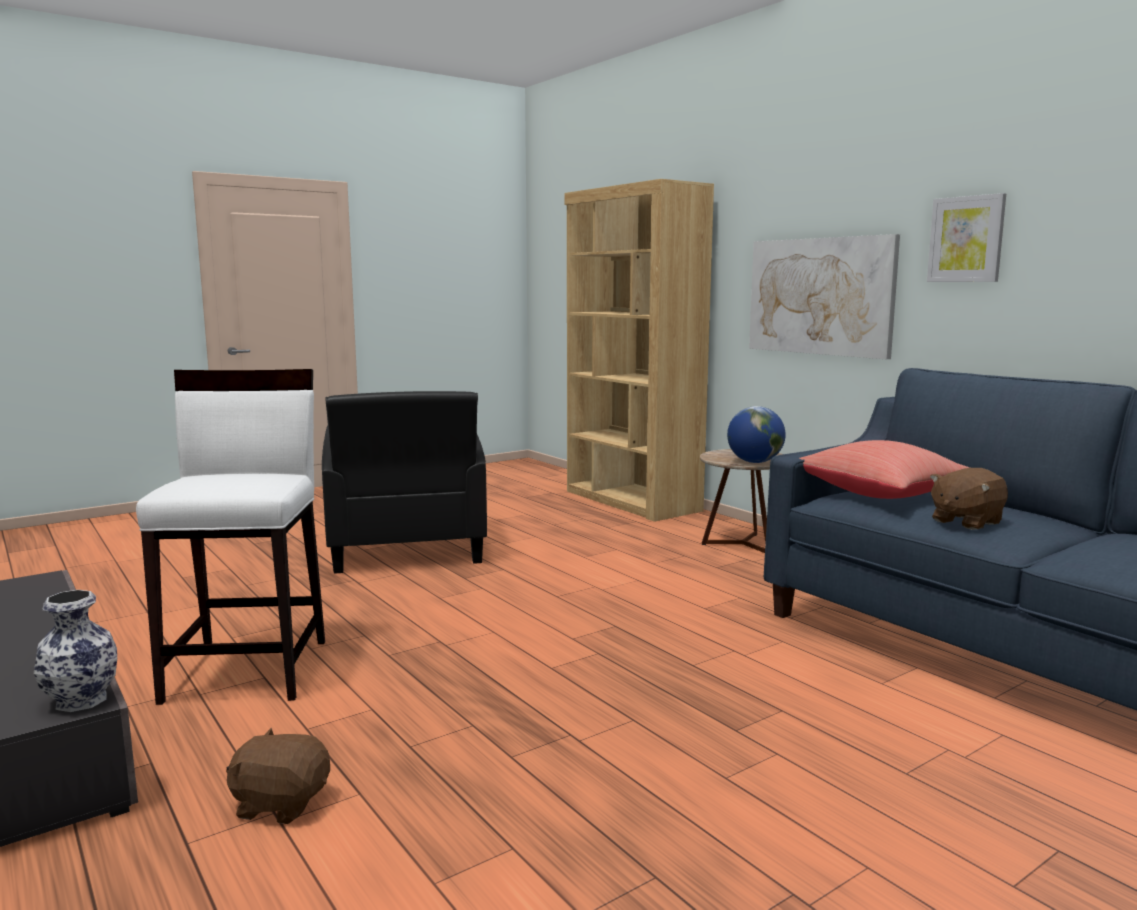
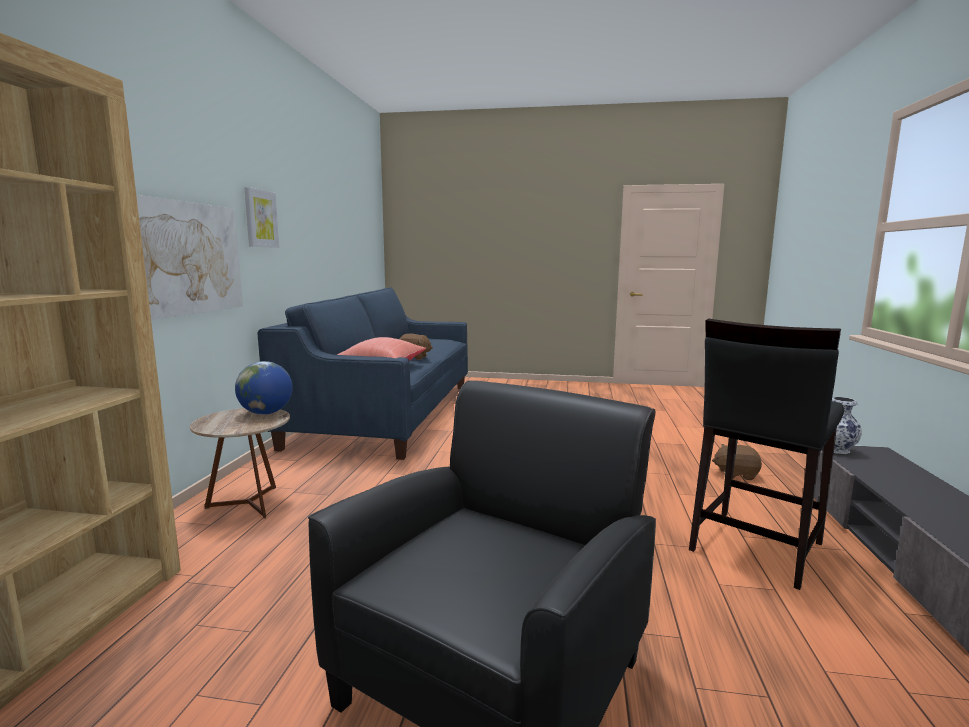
camera: 135 degrees left, 0 degrees up
white stool [136,369,325,705] -> black stool [689,319,844,590]
brown plush toy [226,728,330,824] -> brown plush toy turned 135 degrees clockwise [712,444,762,480]

